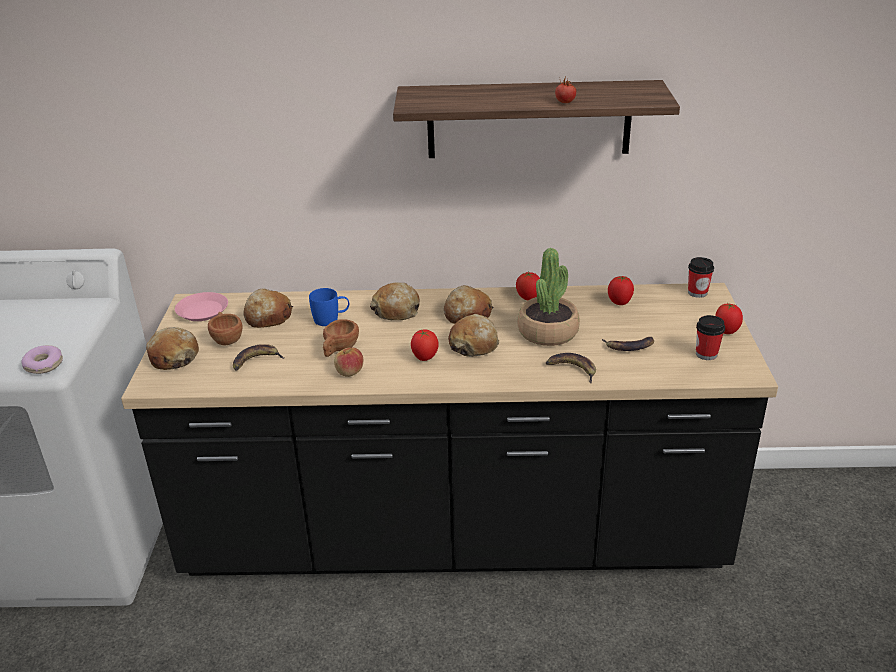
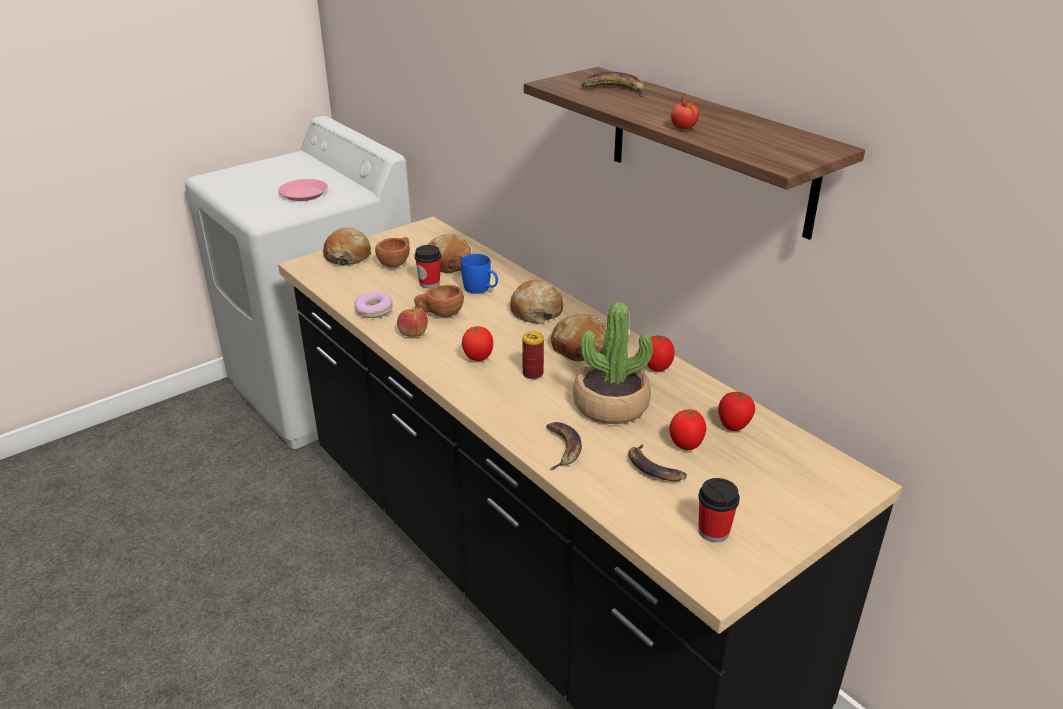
camera: 50 degrees right, 0 degrees up
donut [22,345,63,374] -> donut moved to [354,292,393,318]
pink plate [175,292,228,321] -> pink plate moved to [278,179,328,201]
banana [233,344,284,370] -> banana moved to [581,72,644,97]
bread [448,314,499,357] -> can [522,331,544,379]
cup [688,257,714,298] -> cup moved to [414,245,441,288]
tomato [715,302,743,334] -> tomato moved to [669,409,706,450]

